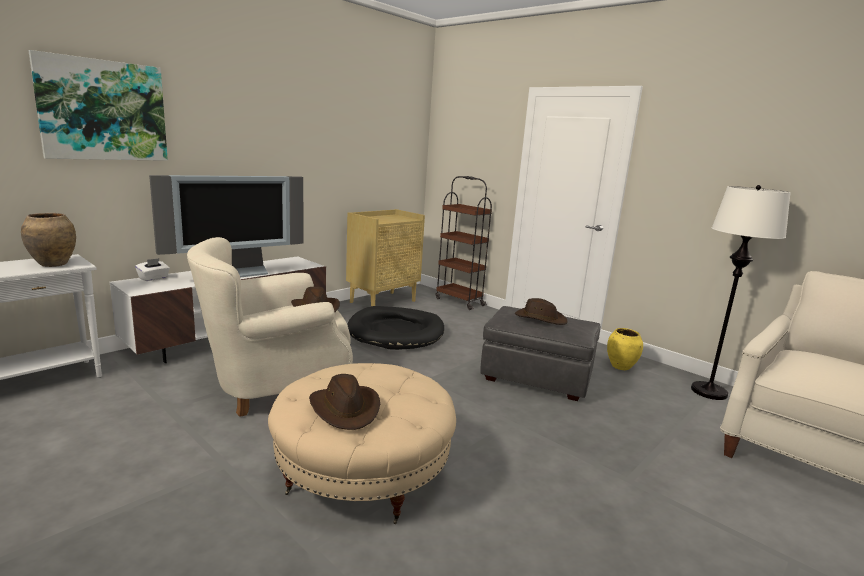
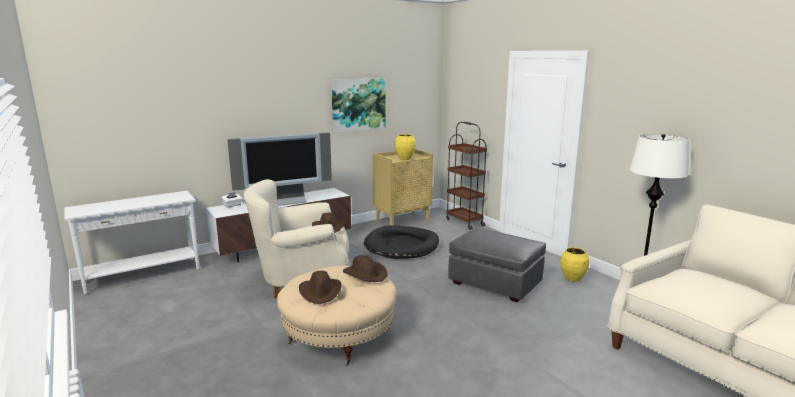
camera: 15 degrees right, 0 degrees up
brown vase [21,213,76,267] -> none
picture [28,50,168,161] -> picture moved to [331,78,386,133]
brown hat [515,298,568,325] -> brown hat moved to [343,255,388,282]
none -> yellow vase [395,134,416,160]

